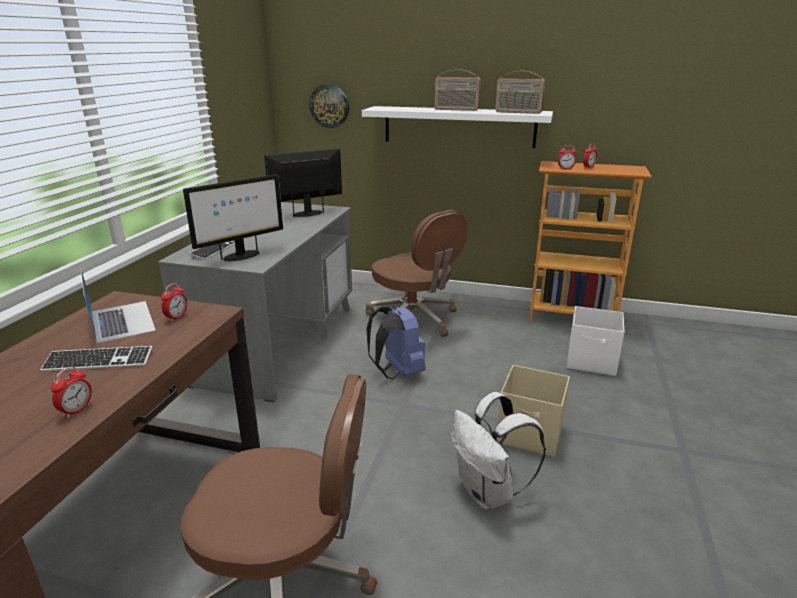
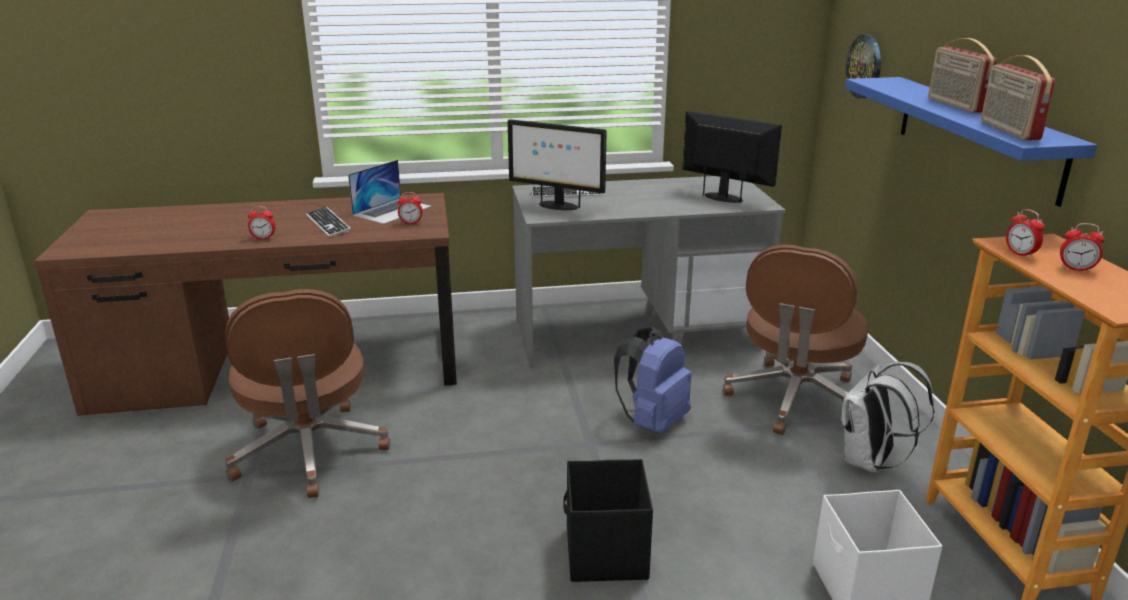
camera: 65 degrees right, 0 degrees up
white shelf [362,106,553,148] -> blue shelf [845,77,1097,207]
white backpack [451,392,546,510] -> white backpack moved to [841,362,935,473]
beige storage box [496,365,570,457] -> black storage box [563,459,653,582]

